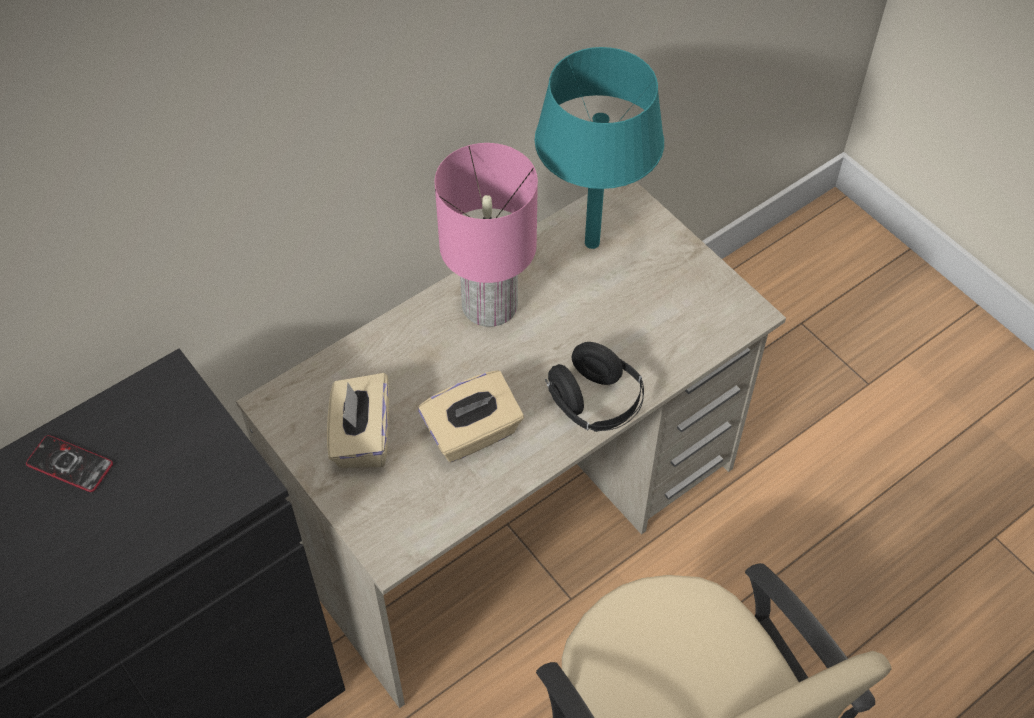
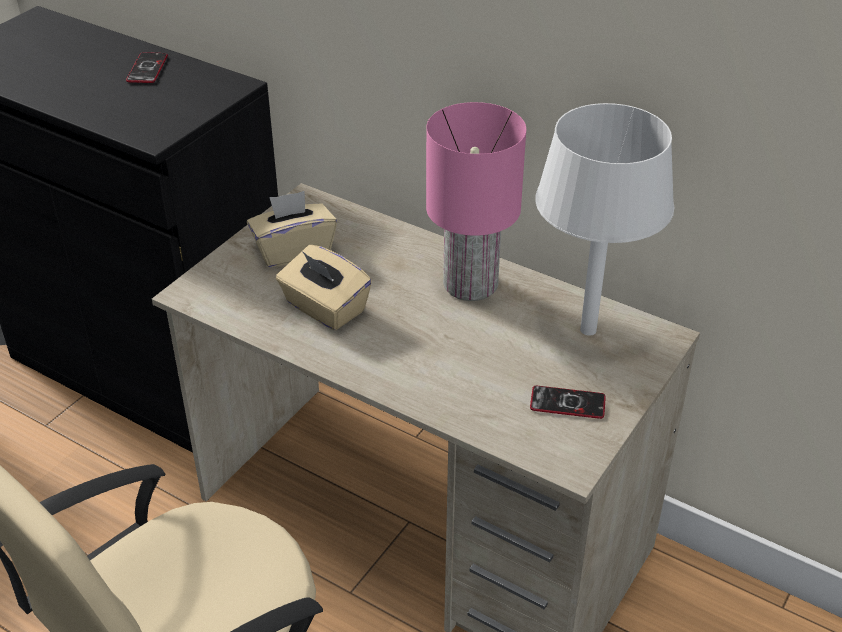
camera: 70 degrees right, 15 degrees down
turquoise table lamp [535,47,664,249] -> white table lamp [535,103,674,336]
black headphones [545,342,644,432] -> none
none -> phone [530,386,606,419]

